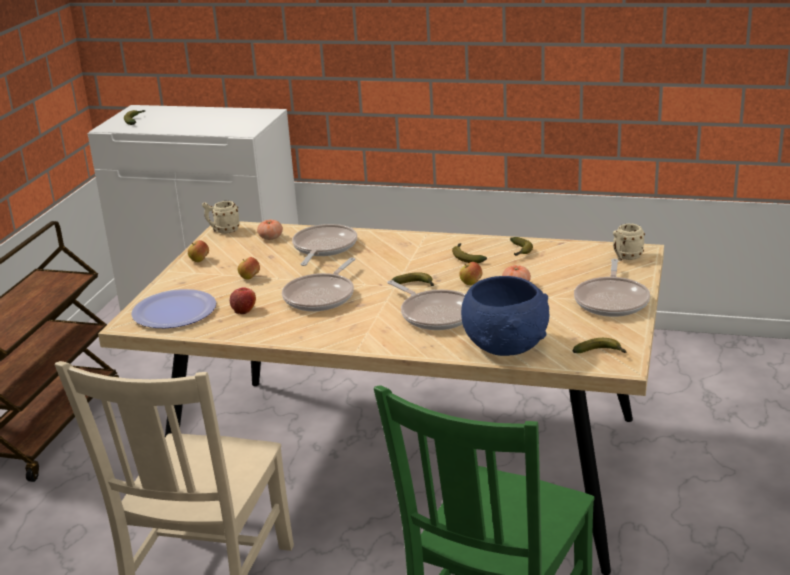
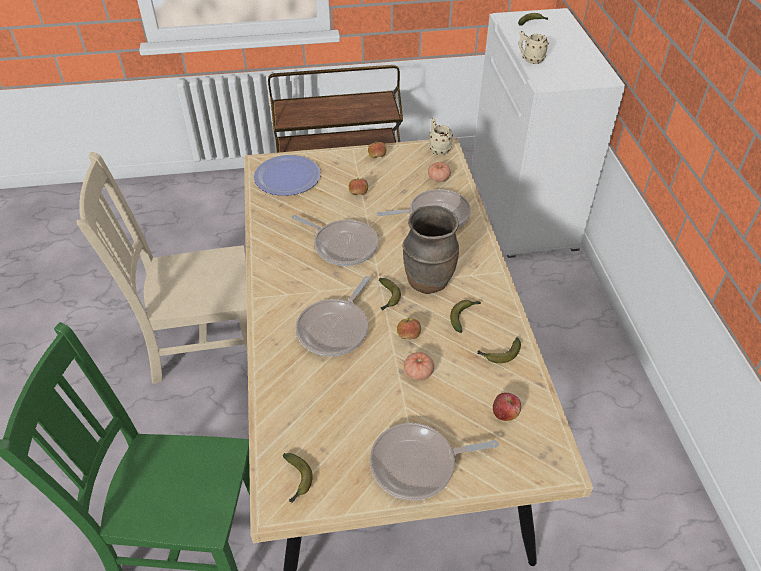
camera: 65 degrees right, 20 degrees up
apple [230,287,256,314] -> apple moved to [493,393,521,421]
frying pan [282,258,355,311] -> frying pan turned 150 degrees counterclockwise [291,215,378,266]
blue bowl [461,276,549,356] -> none
beige mug [613,223,645,261] -> beige mug moved to [519,31,549,64]
none -> brown vase [402,205,459,294]

